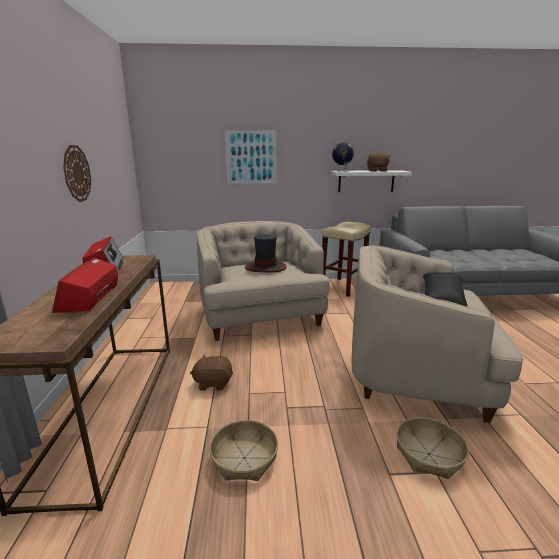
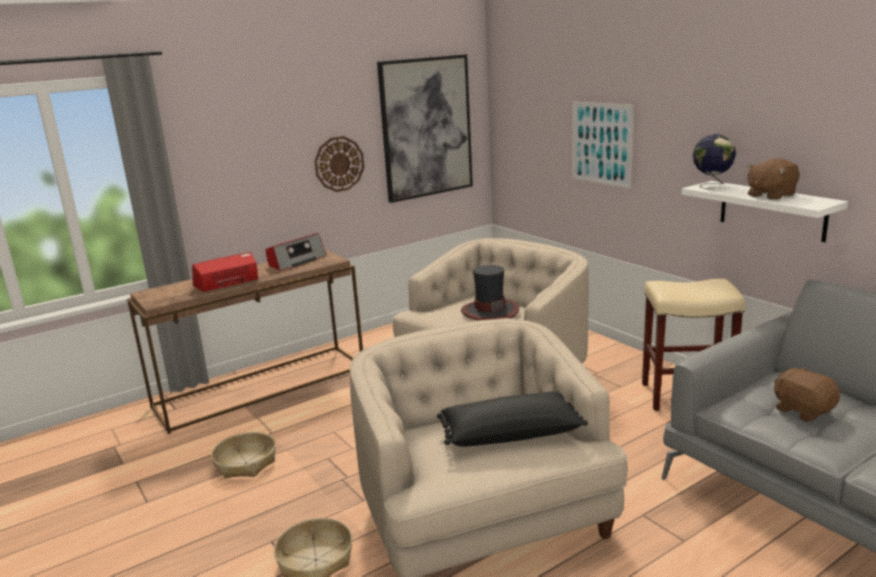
camera: 60 degrees right, 0 degrees up
brown plush toy [190,355,233,391] -> brown plush toy moved to [774,367,840,422]
none -> picture [377,54,473,203]

